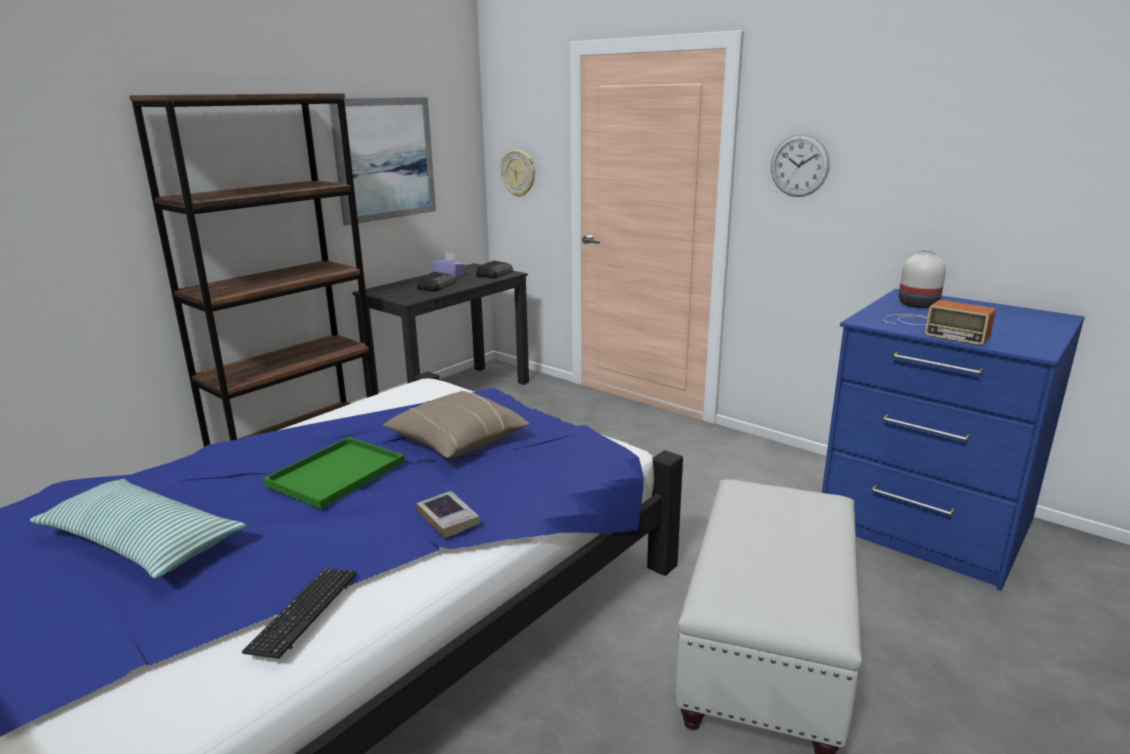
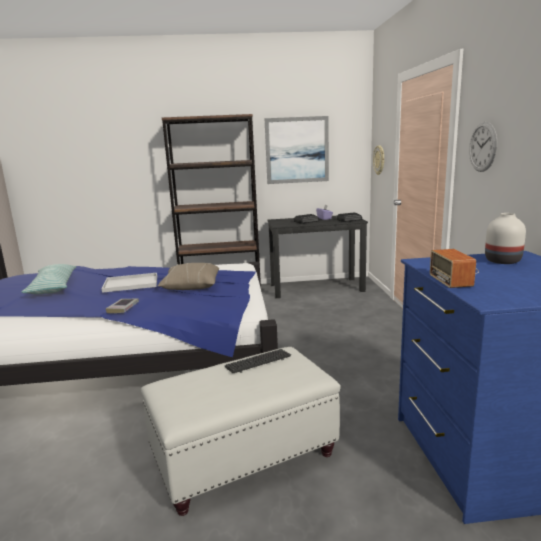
camera: 45 degrees right, 5 degrees down
keyboard [242,568,357,659] -> keyboard moved to [225,349,291,373]
green tray [263,437,405,509] -> white tray [102,273,157,293]

